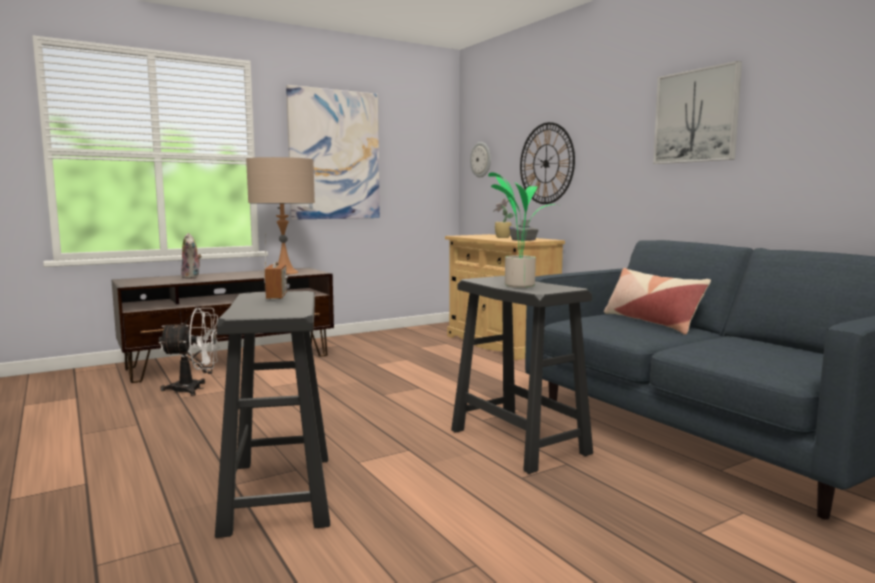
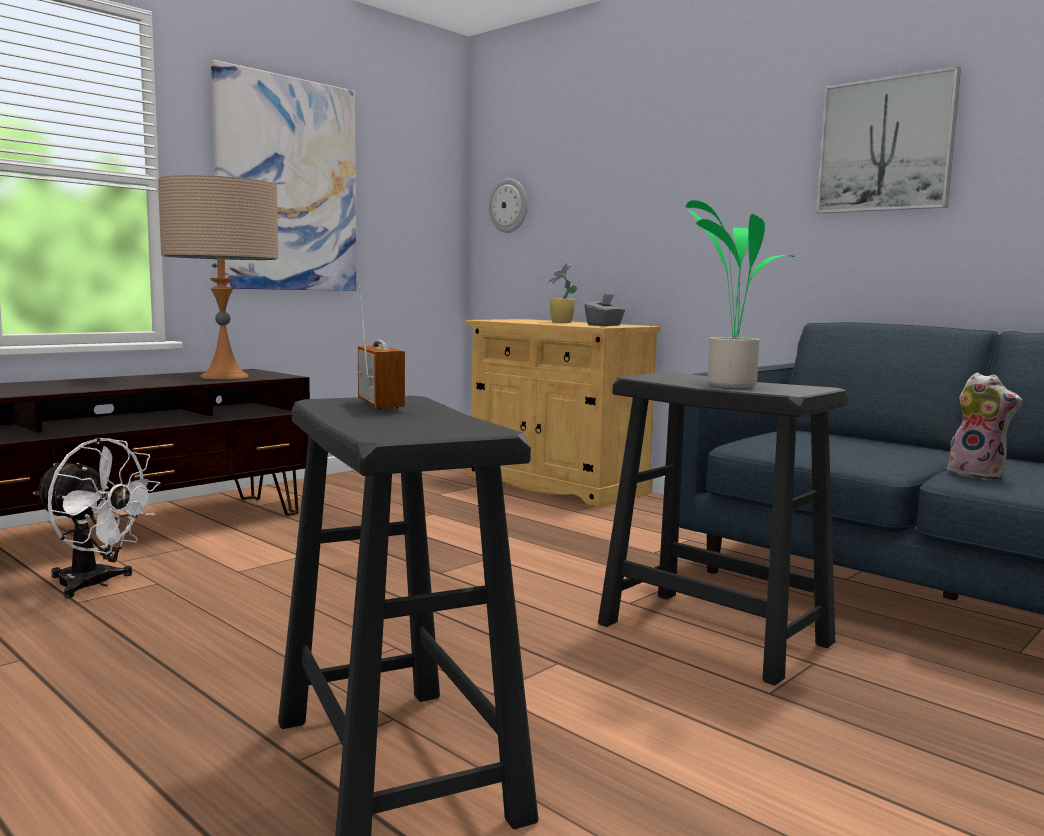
camera: 15 degrees left, 0 degrees up
white fan [159,307,220,396] -> white fan turned 45 degrees clockwise [33,438,161,598]
plush toy [181,233,202,279] -> plush toy moved to [947,373,1022,480]
wall clock [520,122,575,204] -> none
pillow [604,268,711,335] -> none

